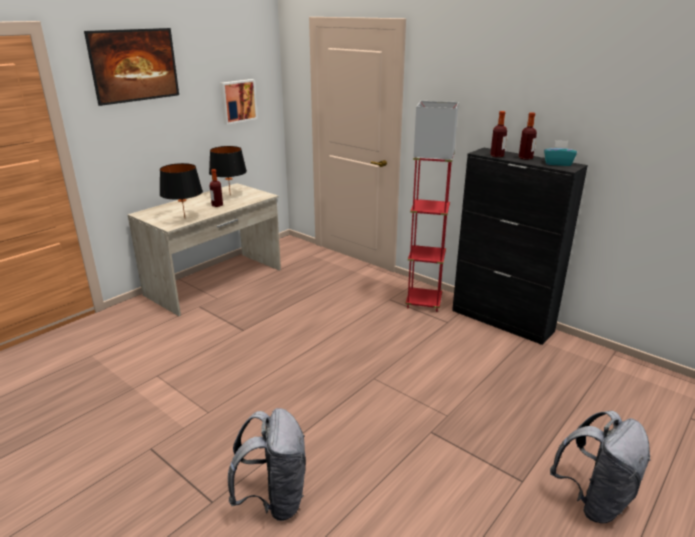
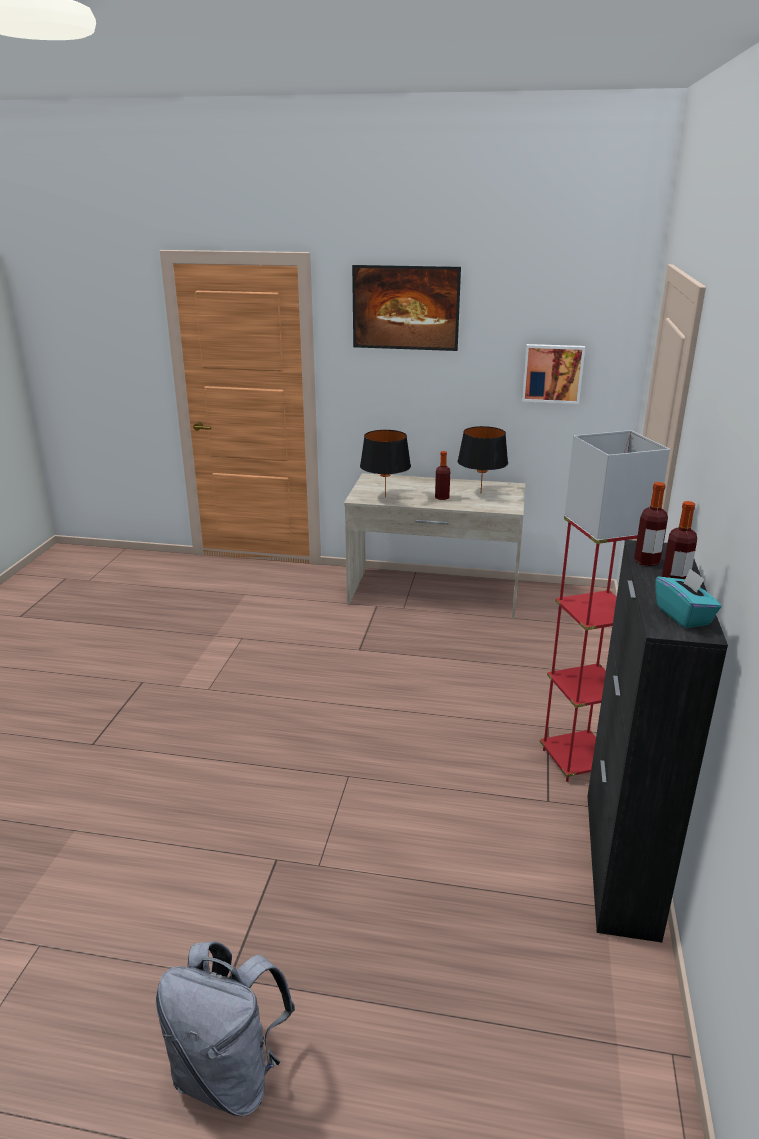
camera: 60 degrees right, 0 degrees up
grey backpack [228,408,306,521] -> none

